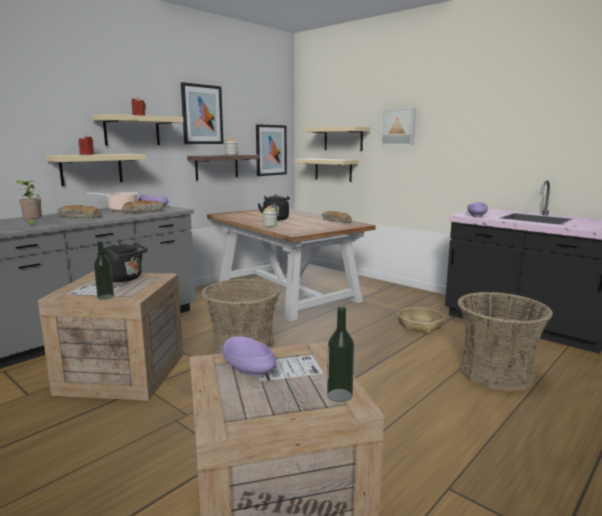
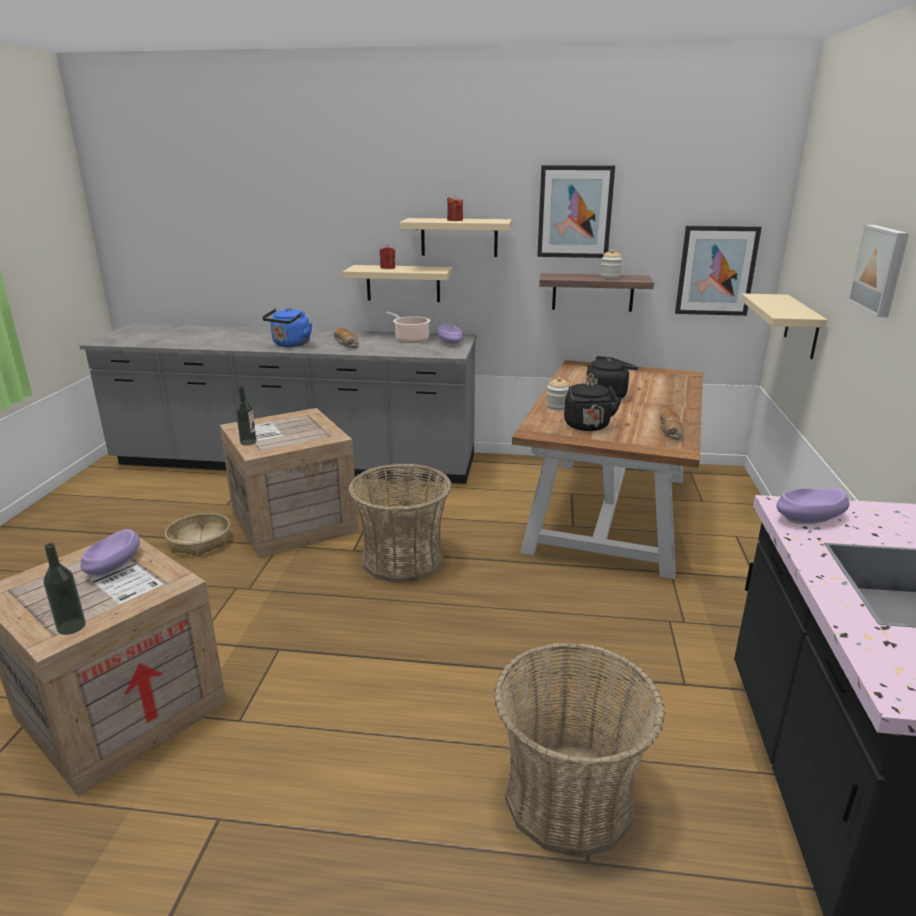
camera: 55 degrees right, 10 degrees up
potted plant [16,180,42,227] -> blue kettle [262,308,312,347]
black kettle [104,242,147,282] -> black kettle moved to [564,382,622,431]
bread [122,200,164,213] -> none
beige shelf [303,126,370,151] -> none
basket [398,307,443,334] -> basket moved to [165,513,230,557]

